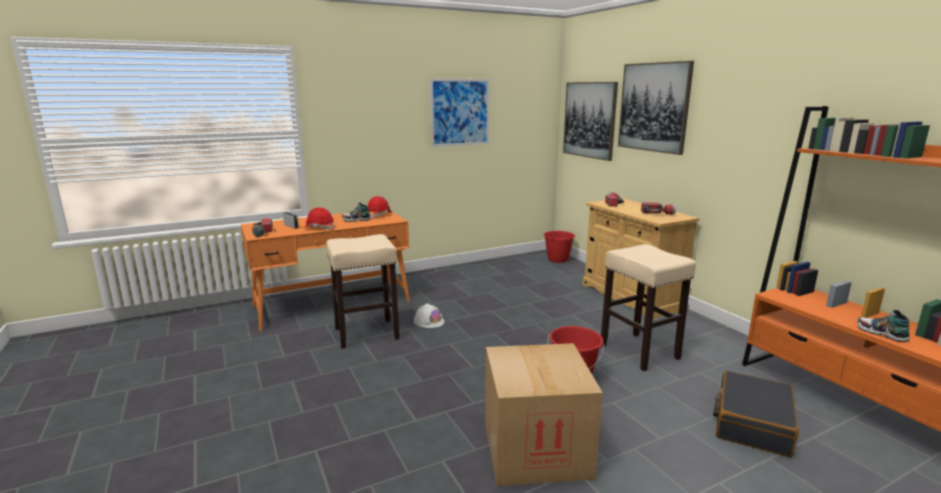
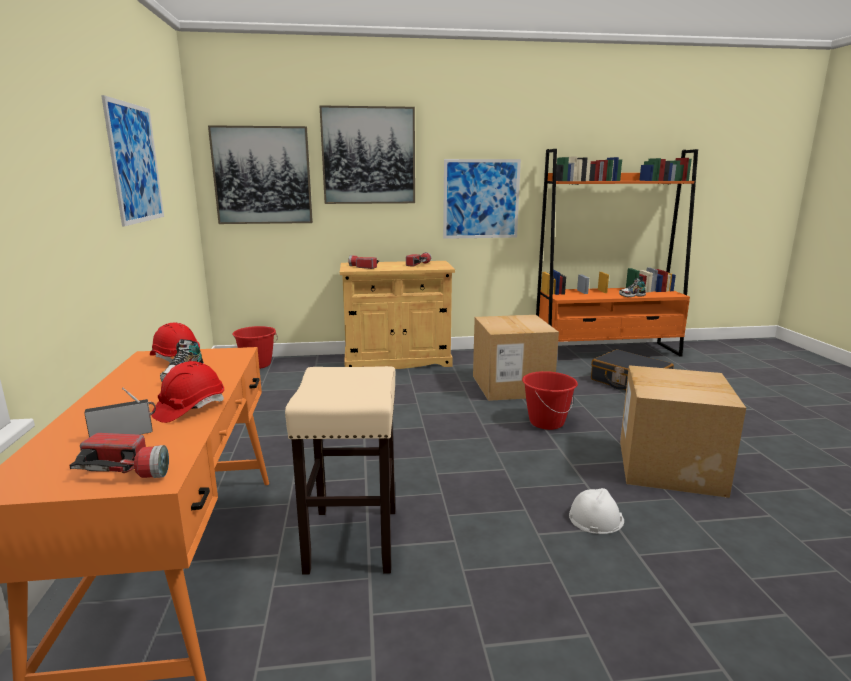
camera: 70 degrees left, 0 degrees up
white hard hat [414,303,444,328] -> white hard hat moved to [569,488,624,534]
beige stool [601,244,696,371] -> cardboard box [473,315,559,401]
none -> picture [443,159,521,239]

